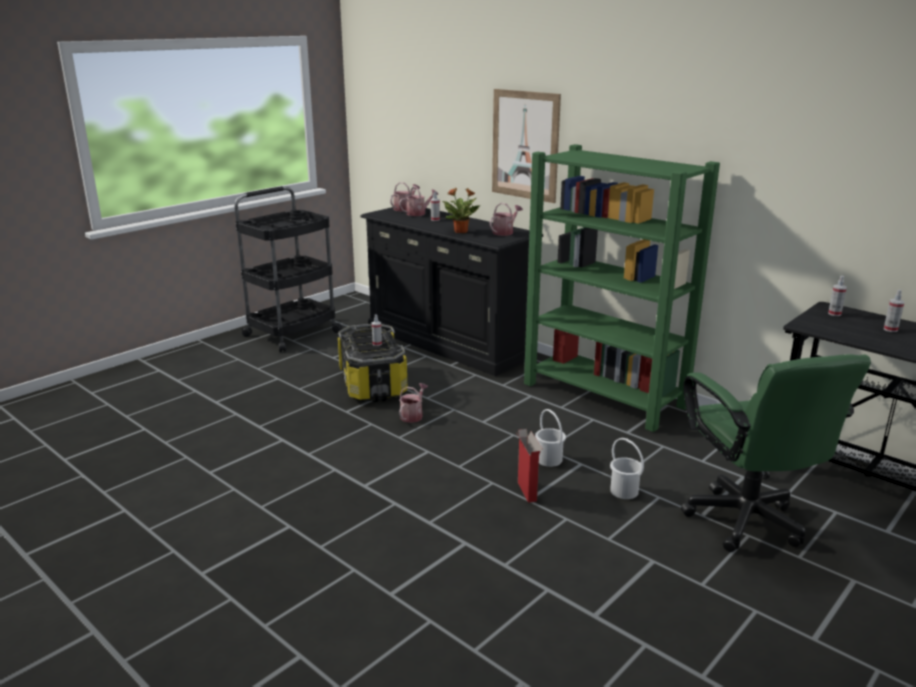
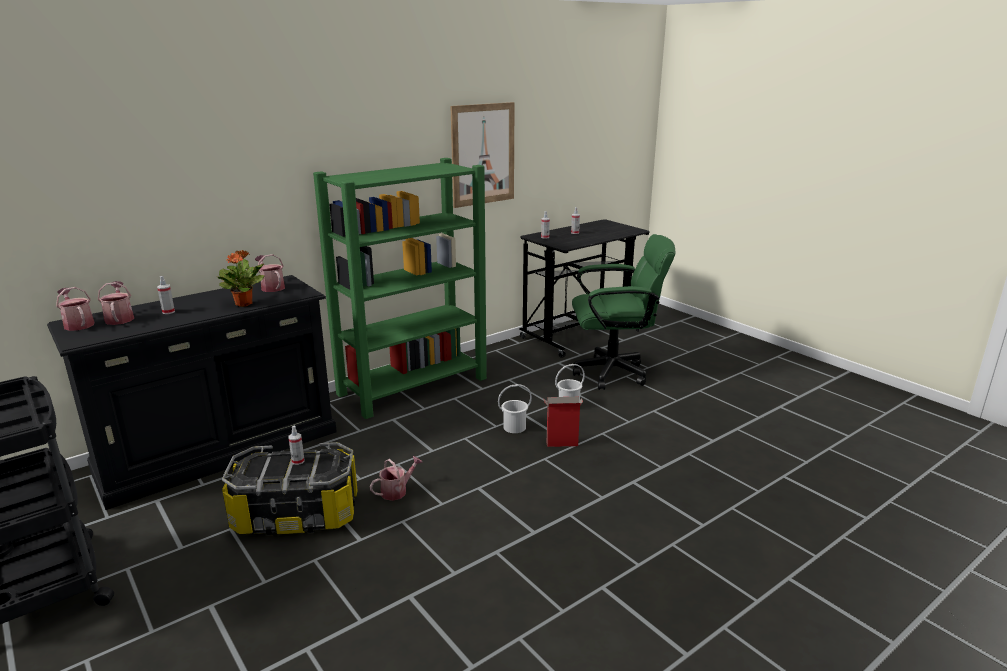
camera: 80 degrees left, 0 degrees up
watering can [399,383,428,423] -> watering can turned 105 degrees clockwise [370,456,422,501]
picture [492,89,561,203] -> picture moved to [450,102,515,208]

